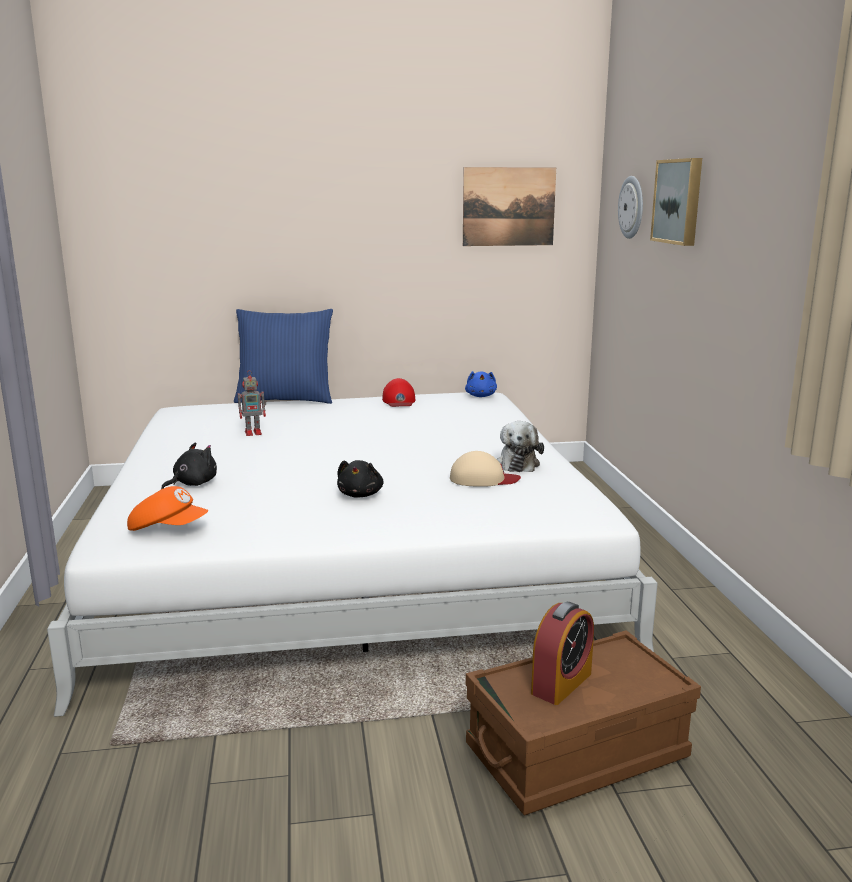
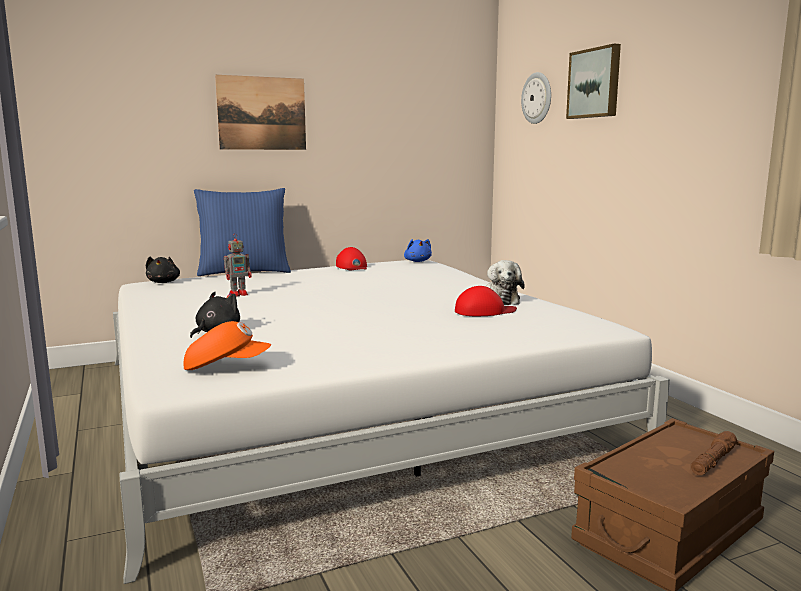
camera: 15 degrees left, 5 degrees down
black plush toy [337,460,384,498] -> black plush toy moved to [146,257,180,283]
beige cap [450,451,521,487] -> red cap [455,286,517,316]
picture [463,167,556,246] -> picture moved to [215,75,306,150]
alarm clock [531,602,594,705] -> none
none -> brown flashlight [691,431,737,475]

